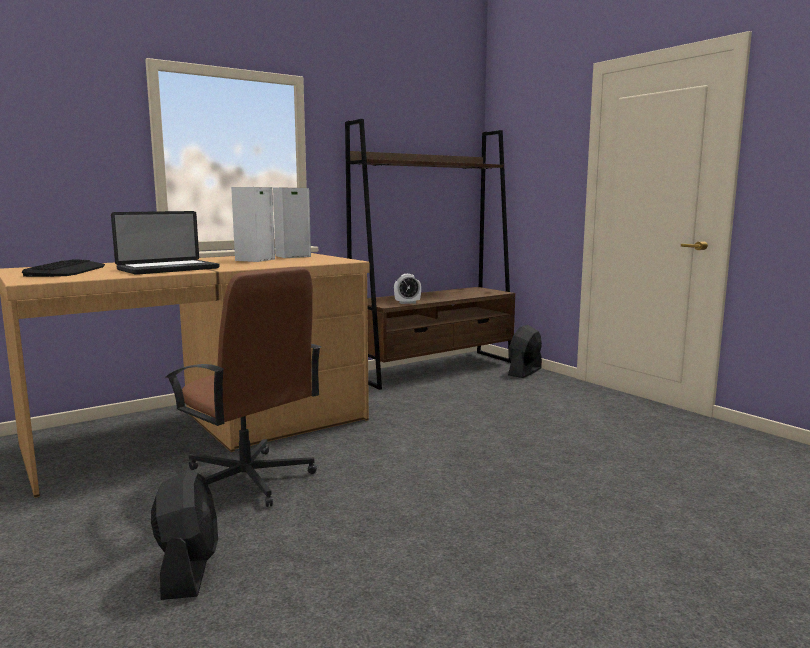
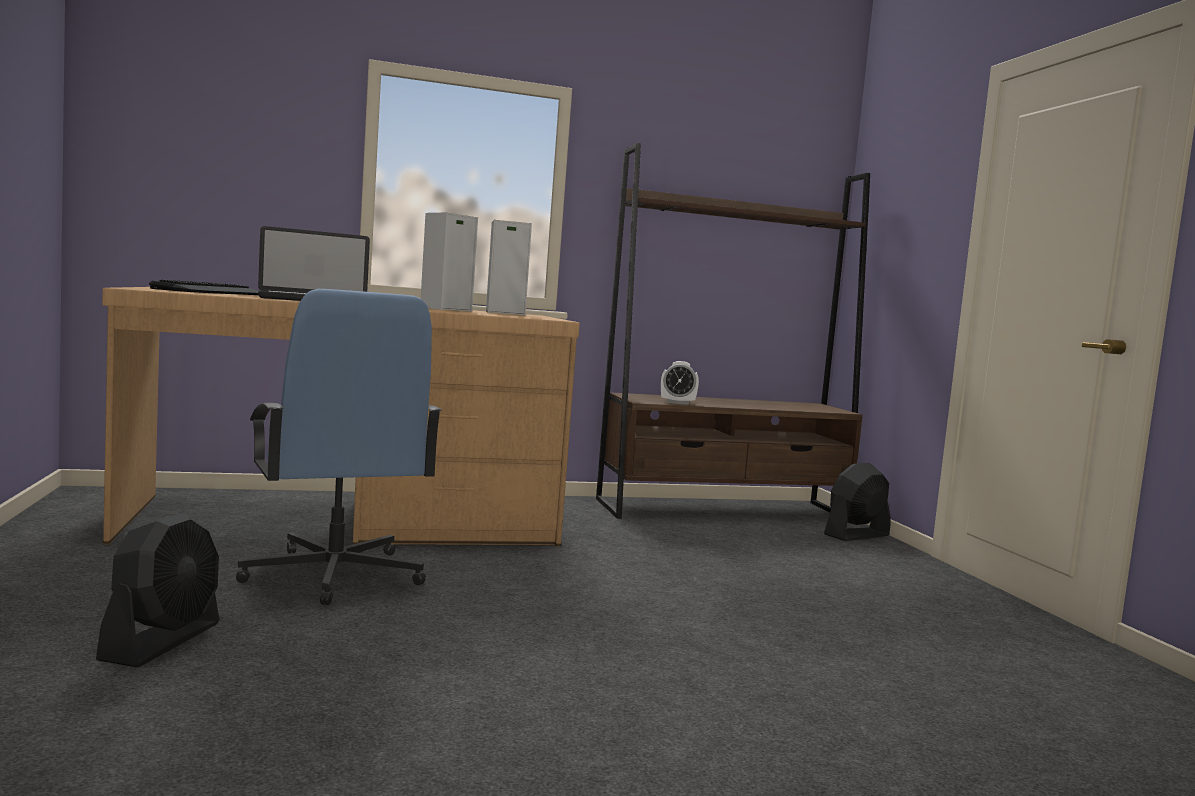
camera: 20 degrees right, 5 degrees down
brown office chair [165,267,321,507] -> blue office chair [236,289,442,605]

